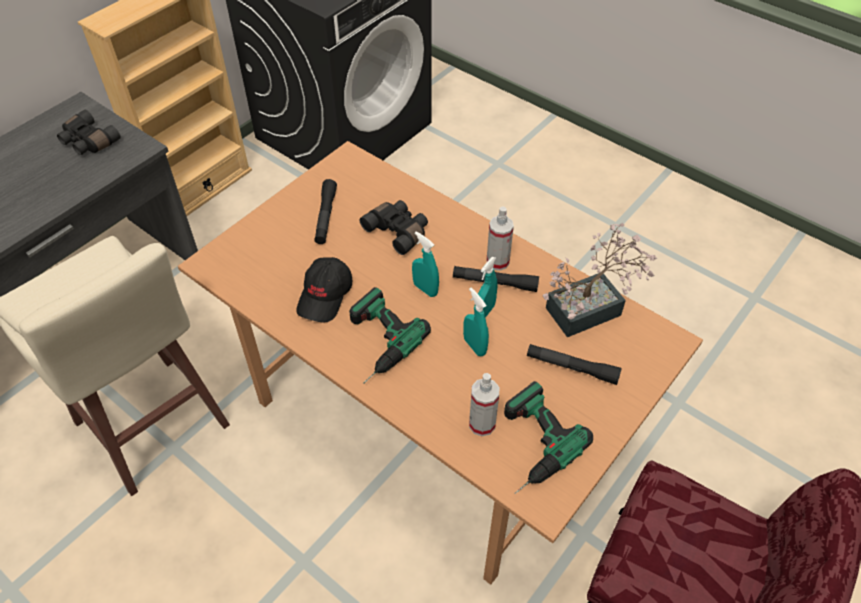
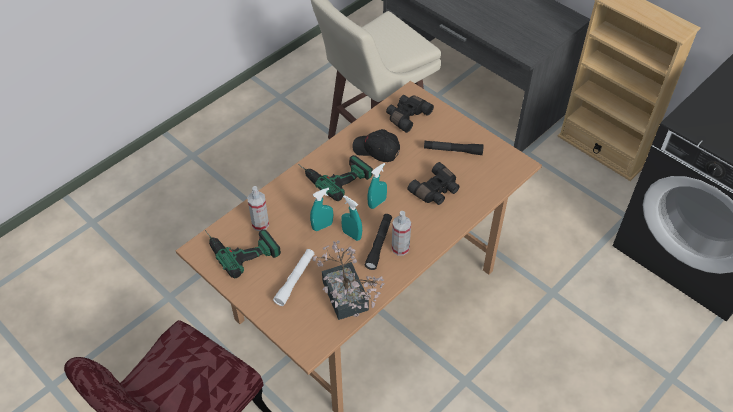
camera: 95 degrees right, 0 degrees up
black binoculars [57,110,121,155] -> black binoculars moved to [386,95,434,133]
black flashlight [527,344,622,385] -> white flashlight [273,249,314,306]

